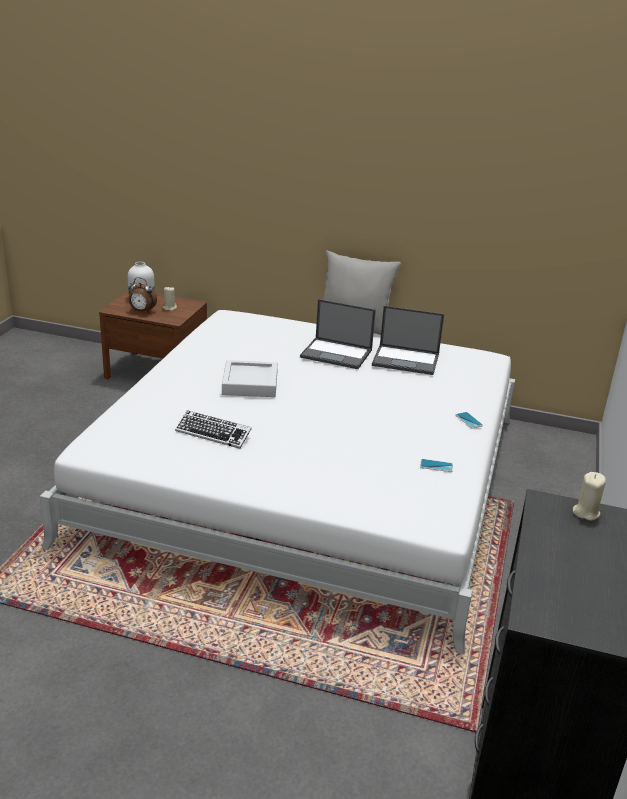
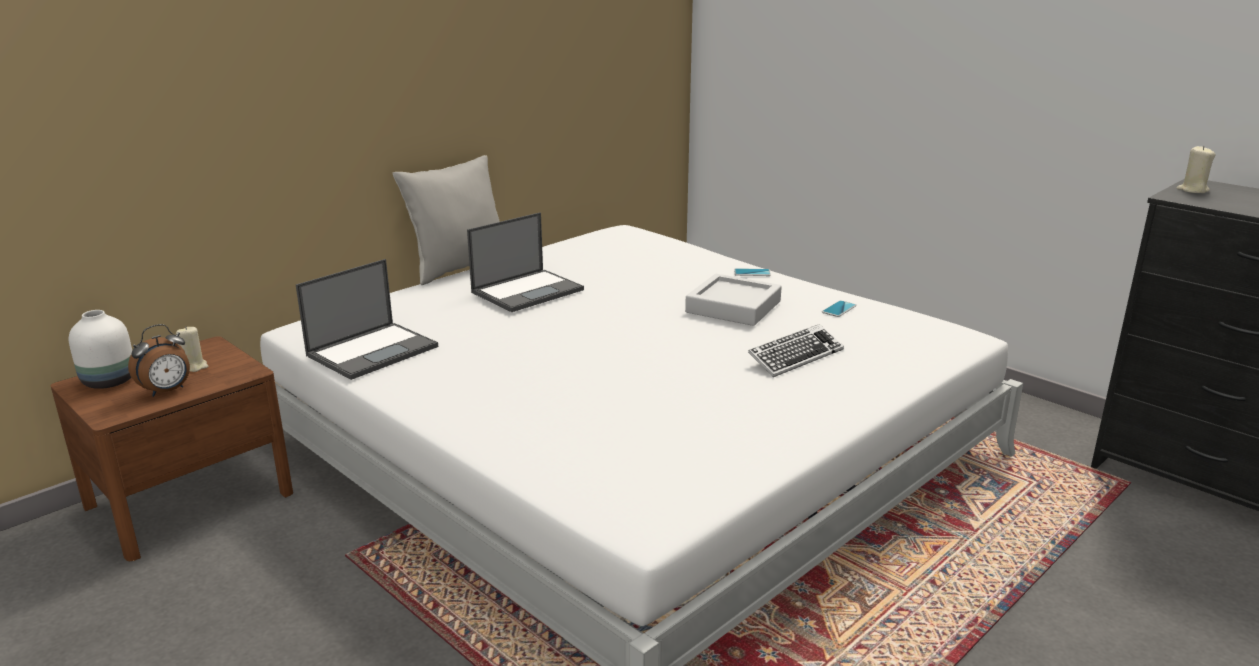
camera: 60 degrees left, 5 degrees down
keyboard [175,410,252,449] -> keyboard moved to [748,324,844,377]
grey tray [222,360,278,397] -> grey tray moved to [685,274,782,326]
laptop [372,306,444,375] -> laptop moved to [296,259,438,380]

